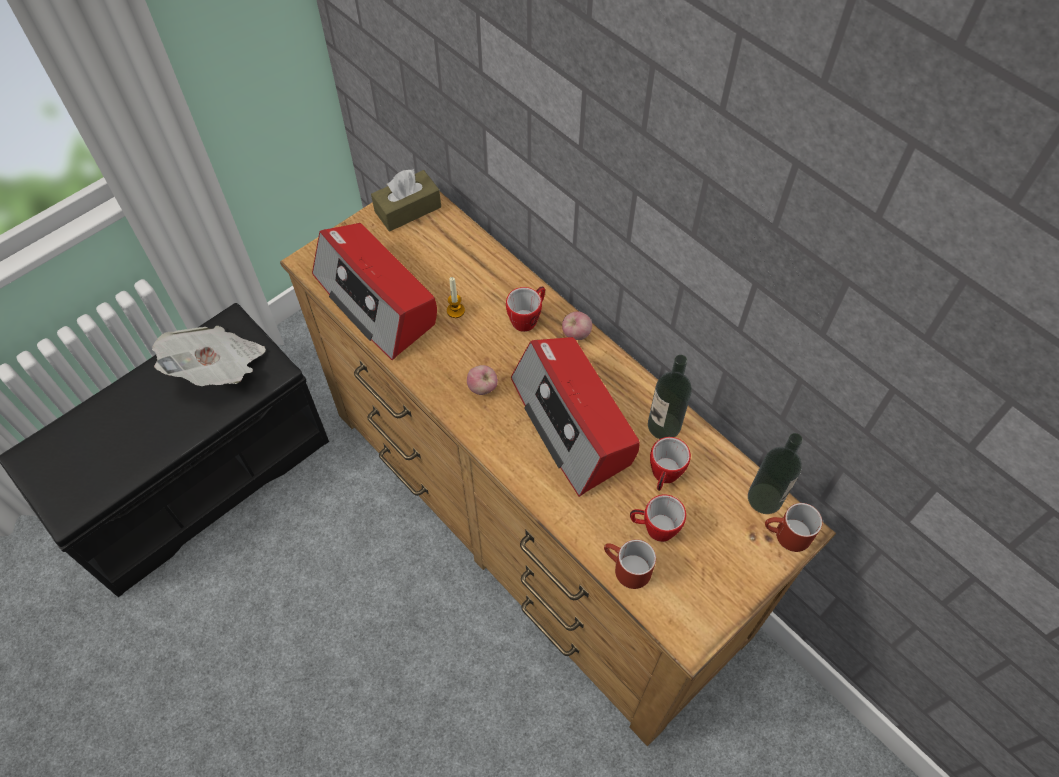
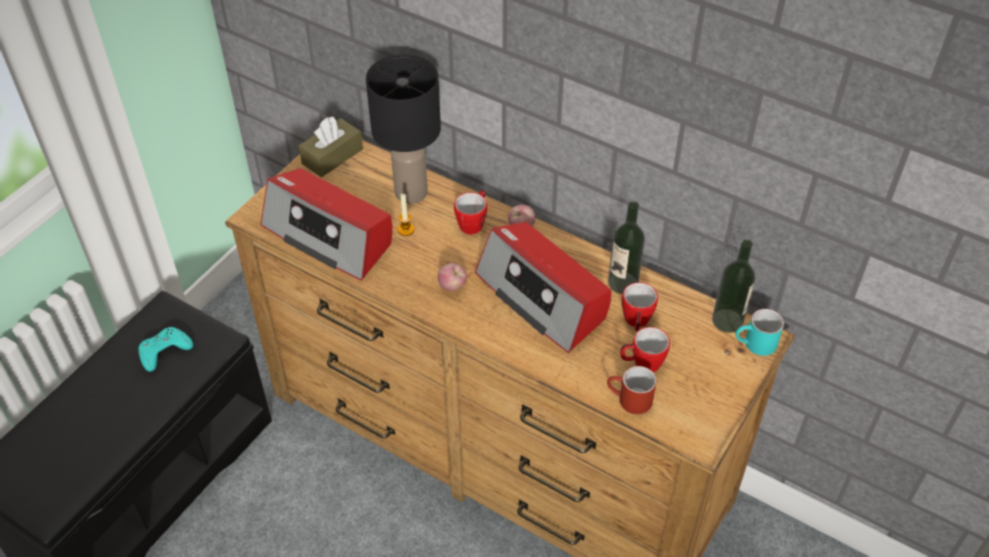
camera: 15 degrees left, 10 degrees down
newspaper [152,326,266,386] -> turquoise game controller [138,327,193,372]
red mug [765,503,822,552] -> turquoise mug [735,309,784,356]
none -> black table lamp [366,54,441,204]

